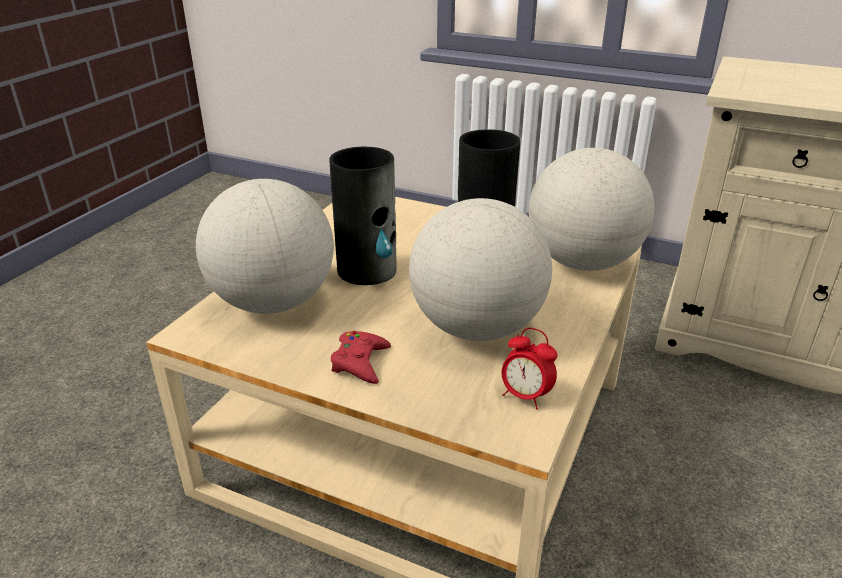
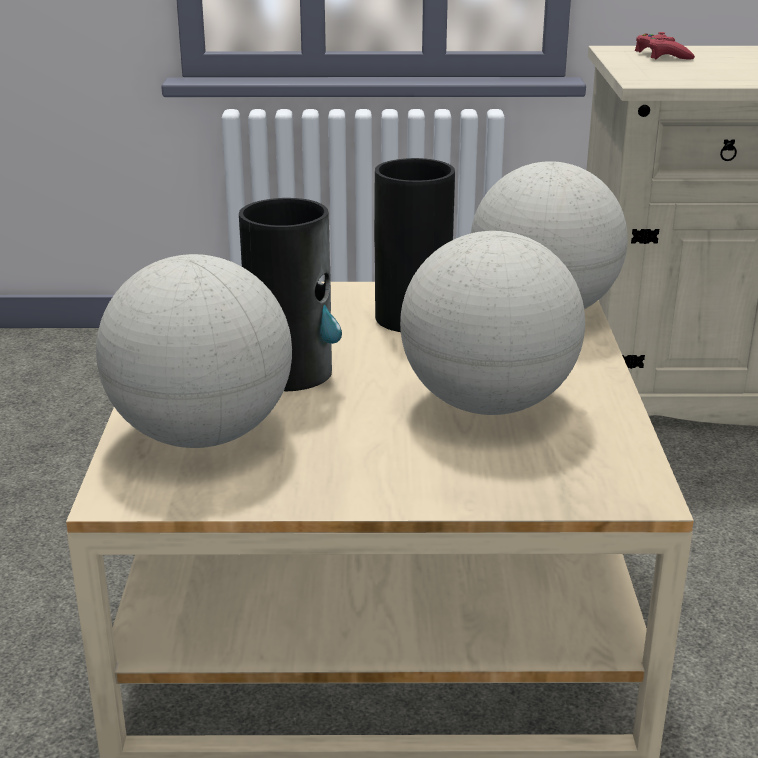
camera: 25 degrees left, 5 degrees down
red game controller [331,331,391,384] -> red game controller moved to [635,32,695,60]
alarm clock [502,328,557,409] -> none

